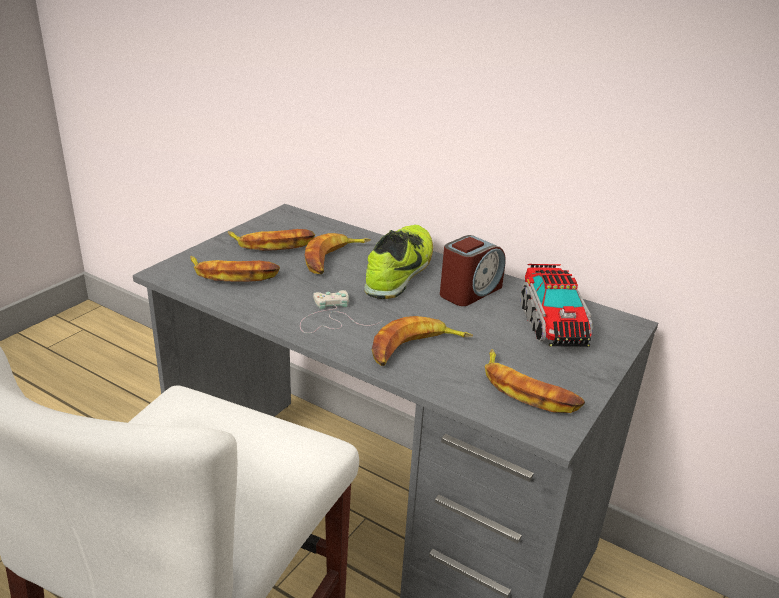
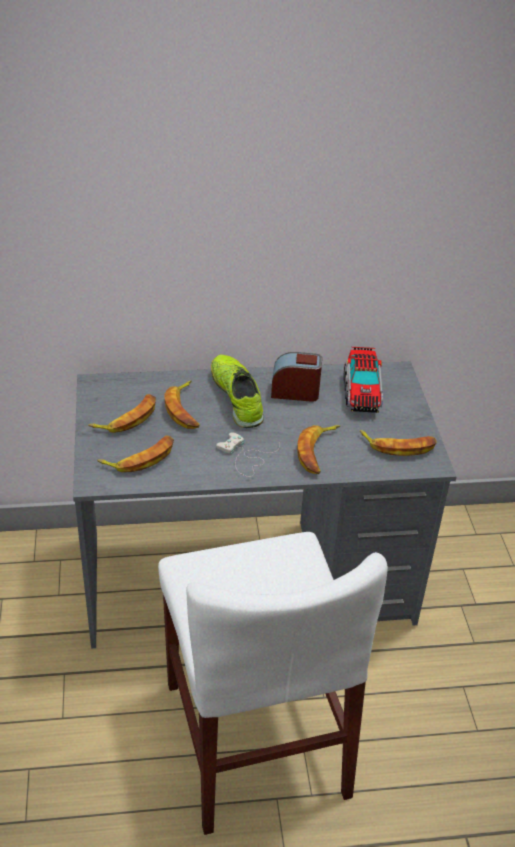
camera: 40 degrees left, 10 degrees up
alarm clock [440,235,506,306] -> alarm clock turned 90 degrees counterclockwise [271,352,322,402]
toy truck [521,264,592,347] -> toy truck turned 45 degrees clockwise [344,347,383,413]

